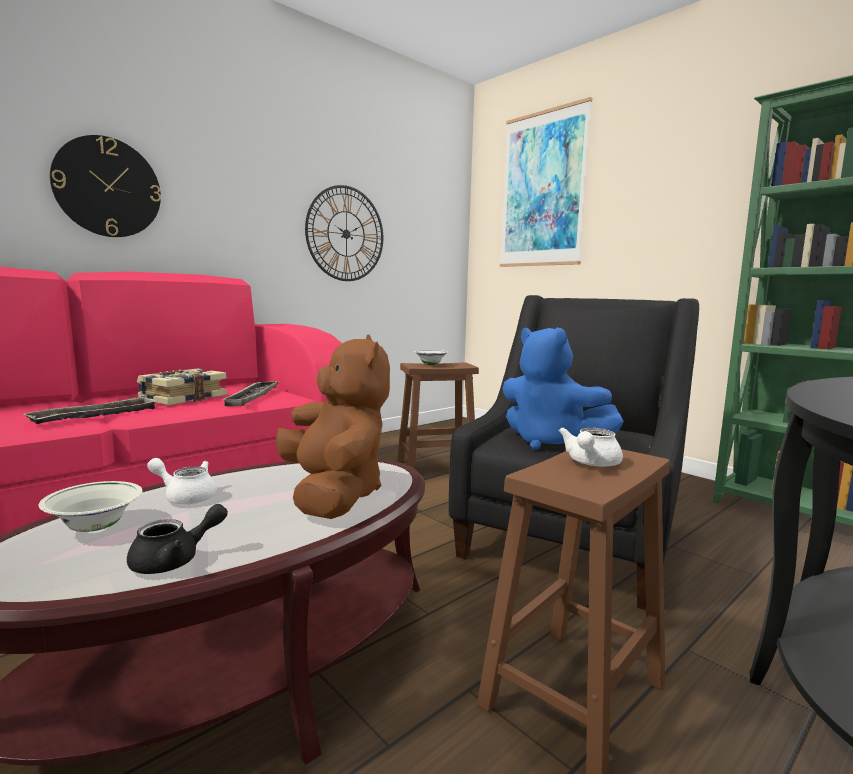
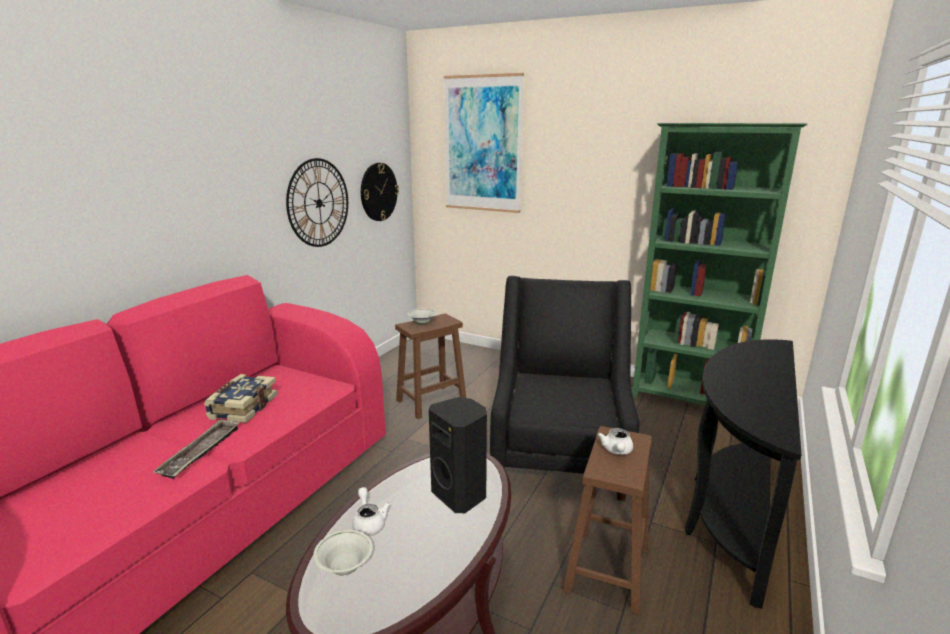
camera: 20 degrees left, 10 degrees up
wall clock [50,135,161,237] -> wall clock moved to [361,162,399,221]
black teapot [127,504,228,574] -> none
white teapot [147,458,217,504] -> white teapot turned 75 degrees clockwise [352,487,391,536]
tray [221,381,280,407] -> none
brown plush toy [276,334,390,519] -> black speaker [429,397,487,513]
blue plush toy [503,327,624,450] -> none

